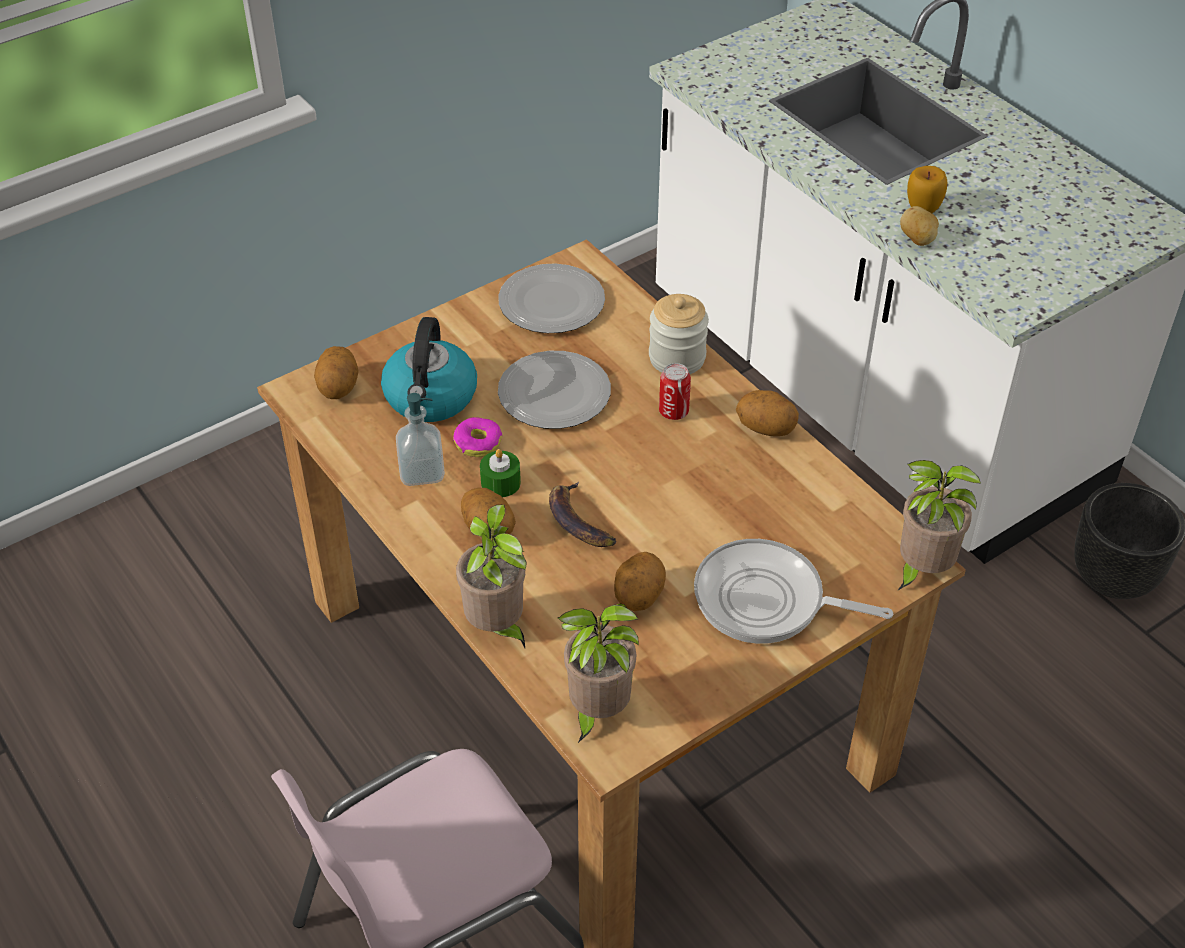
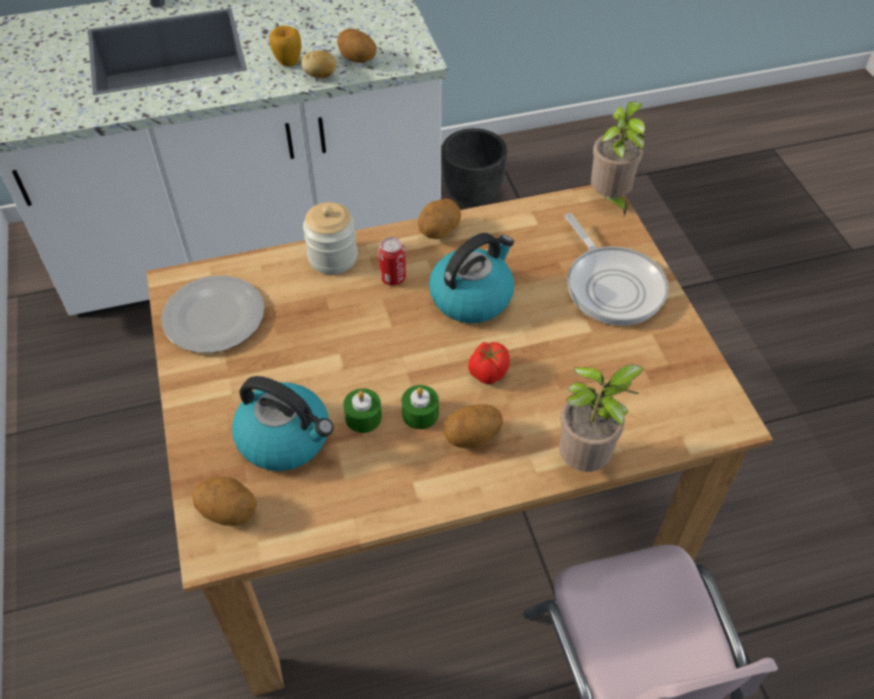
camera: 70 degrees left, 5 degrees up
soap dispenser [396,393,445,486] -> none
donut [453,417,503,457] -> green candle [343,388,382,433]
plate [498,351,611,429] -> none
banana [549,481,616,547] -> tomato [468,342,510,384]
potted plant [558,603,639,743] -> none
potato [614,552,666,611] -> potato moved to [337,28,377,63]
frying pan [694,539,893,644] -> frying pan turned 60 degrees counterclockwise [564,213,669,326]
none -> kettle [429,233,514,323]

